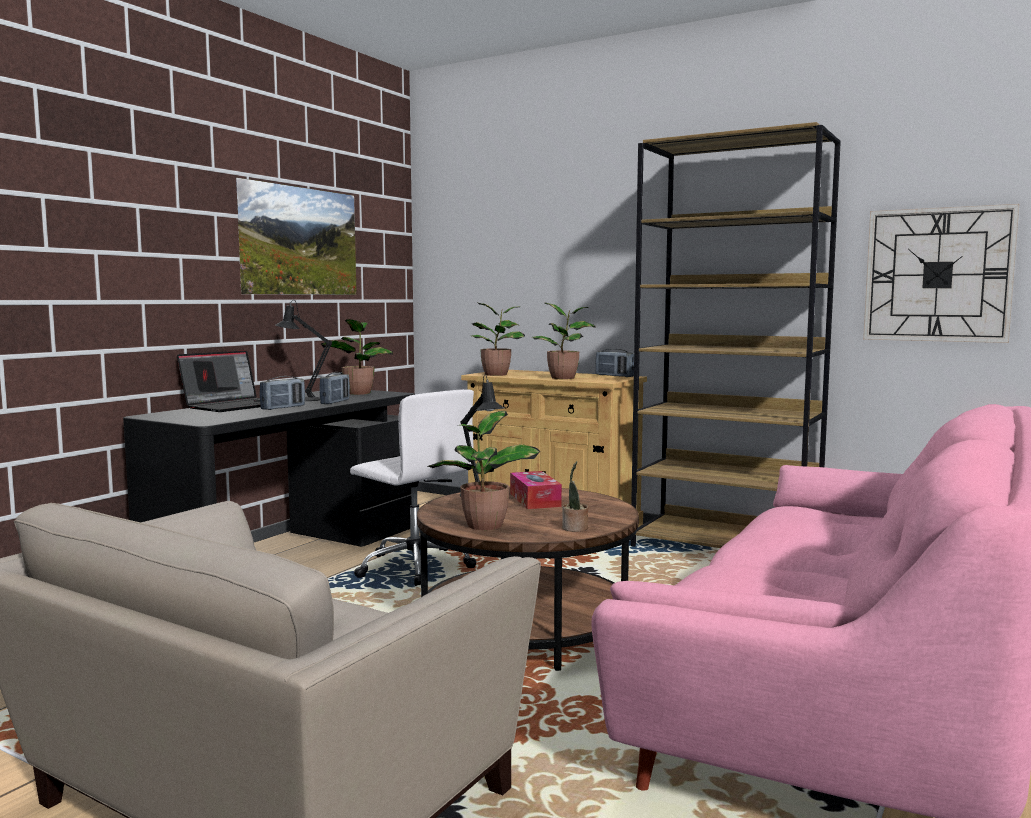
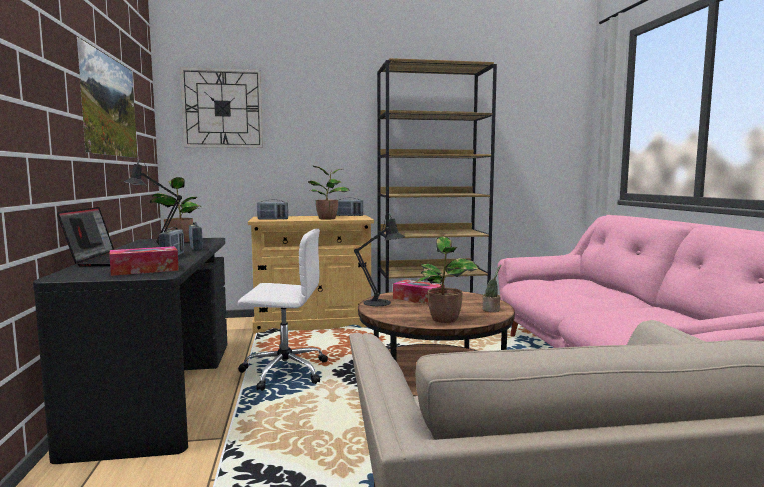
camera: 40 degrees left, 0 degrees up
potted plant [472,302,525,376] -> radio [257,199,288,220]
wall clock [863,204,1019,343] -> wall clock moved to [180,67,263,148]
none -> tissue box [109,246,179,276]

